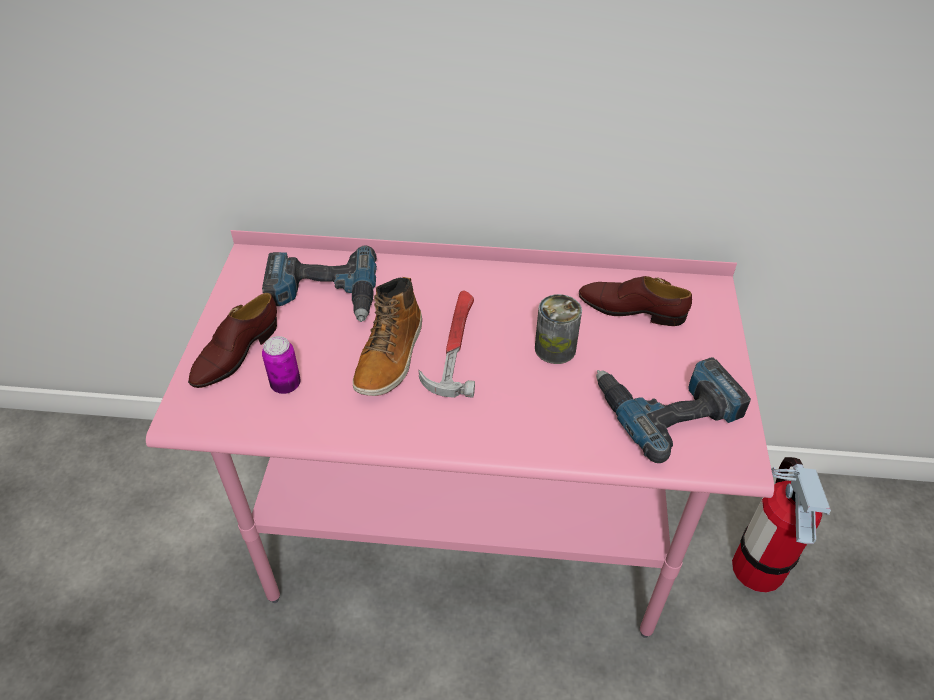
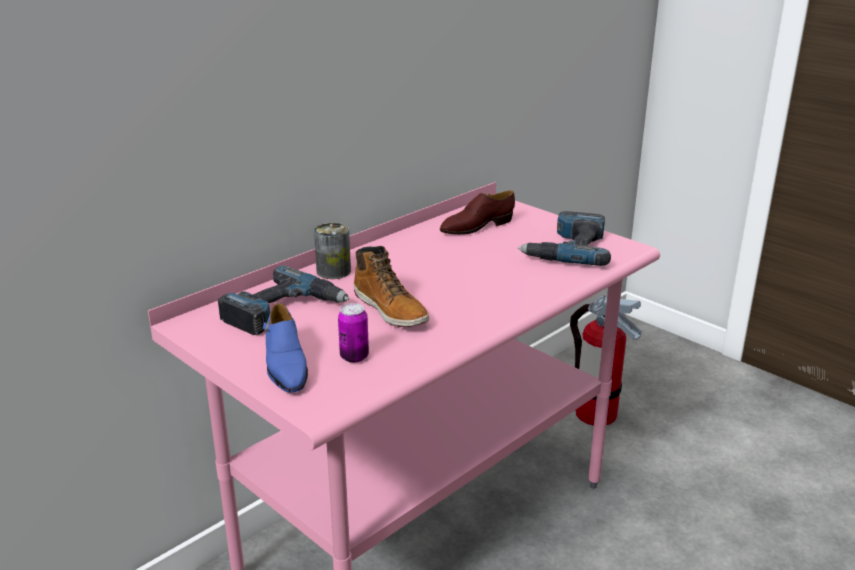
camera: 50 degrees left, 20 degrees down
brown shoe [188,293,277,388] -> blue shoe [263,303,308,393]
hammer [418,290,475,398] -> none
can [535,294,582,364] -> can moved to [314,223,351,279]

